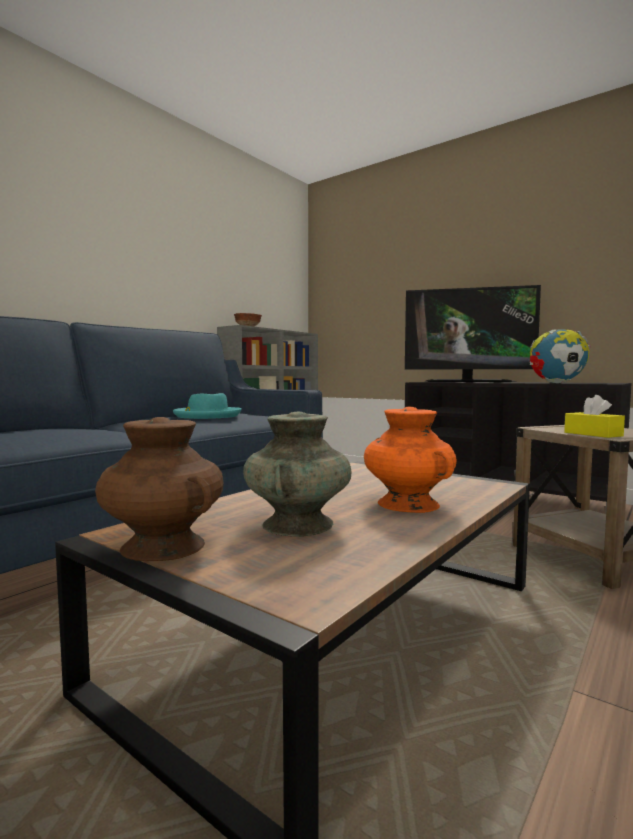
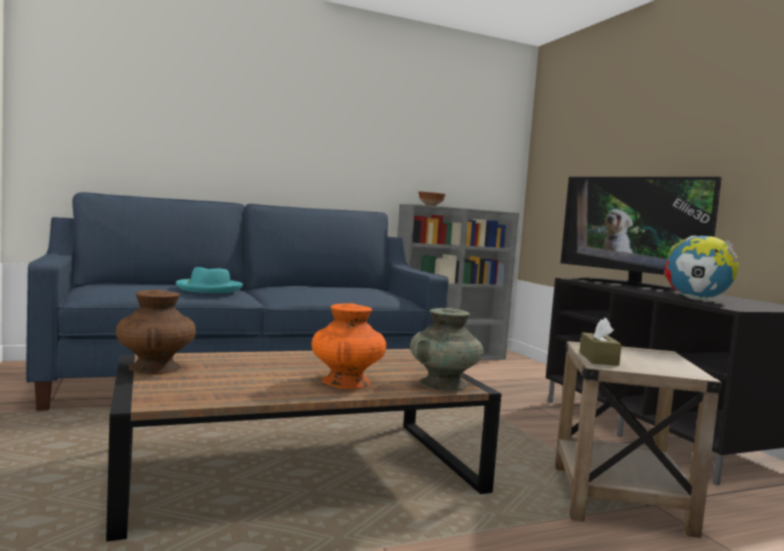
camera: 30 degrees right, 0 degrees up
turquoise hat [173,393,242,419] -> turquoise hat moved to [176,267,243,293]
turquoise vase [243,412,351,537] -> turquoise vase moved to [410,308,484,391]
yellow tissue box [564,395,625,438] -> brown tissue box [580,318,622,366]

